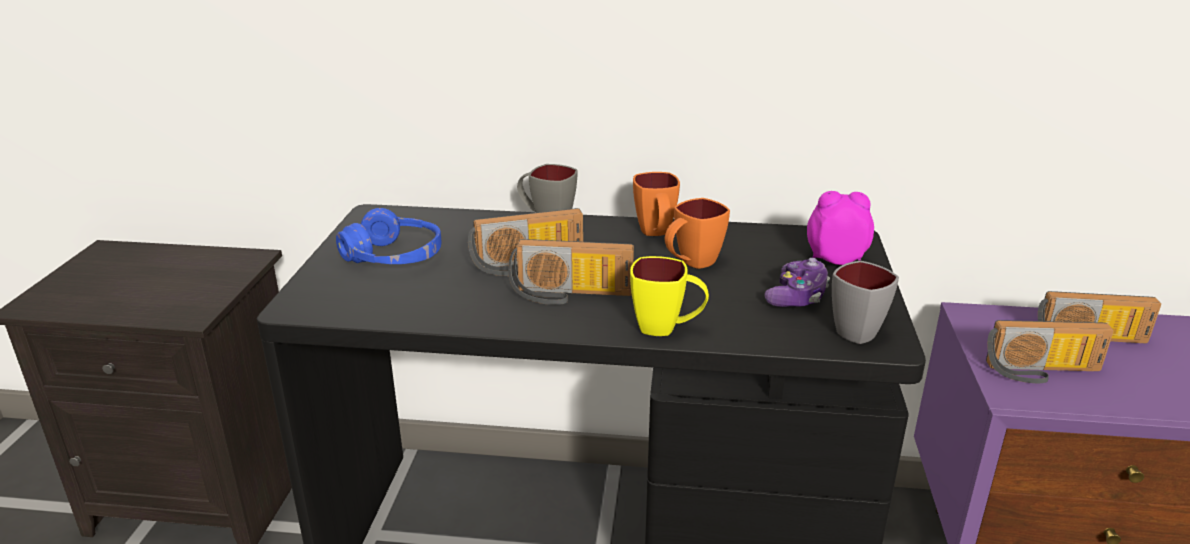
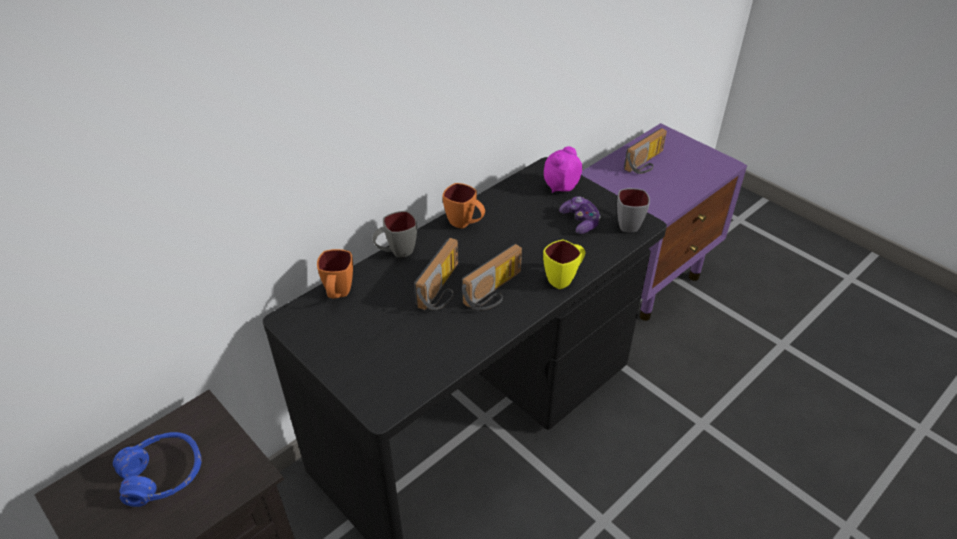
camera: 50 degrees left, 15 degrees up
blue headphones [336,208,442,264] -> blue headphones moved to [113,432,201,507]
orange mug [665,198,730,269] -> orange mug moved to [317,249,353,299]
radio [986,320,1114,383] -> none

